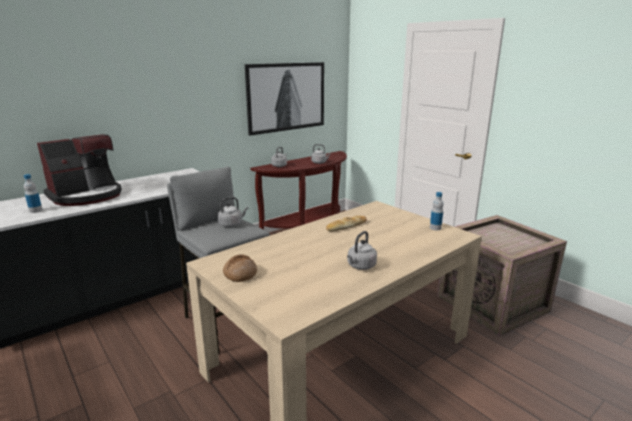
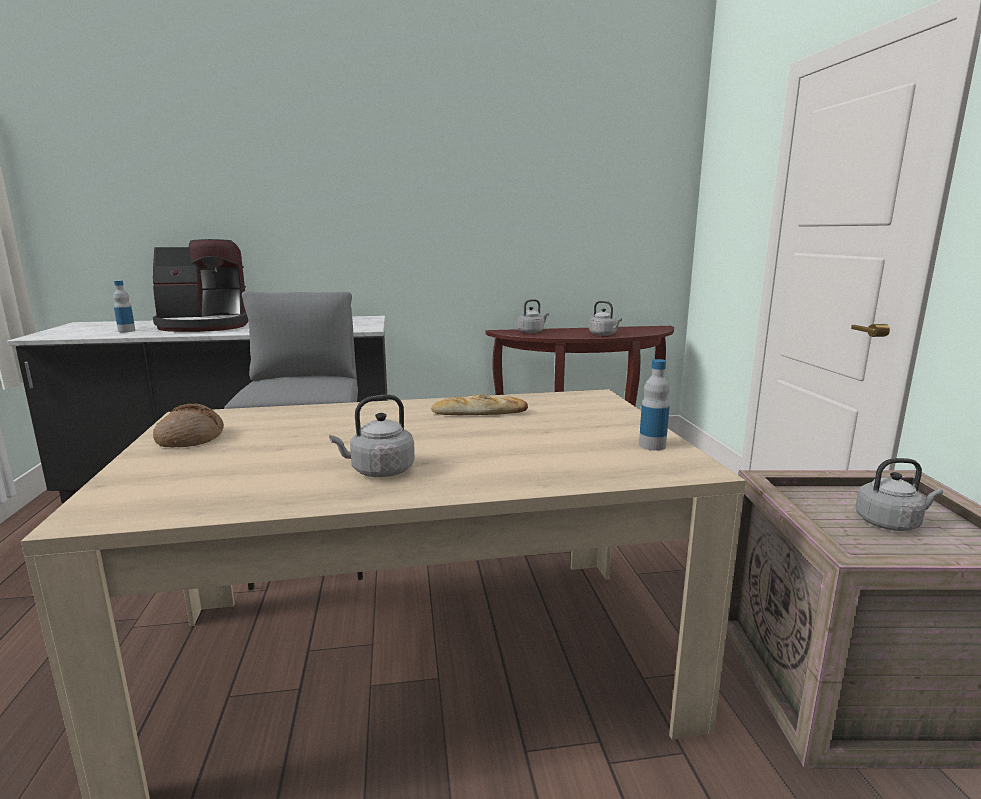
camera: 30 degrees right, 5 degrees down
grey kettle [218,197,248,227] -> grey kettle moved to [855,458,943,531]
picture [245,62,324,136] -> none

